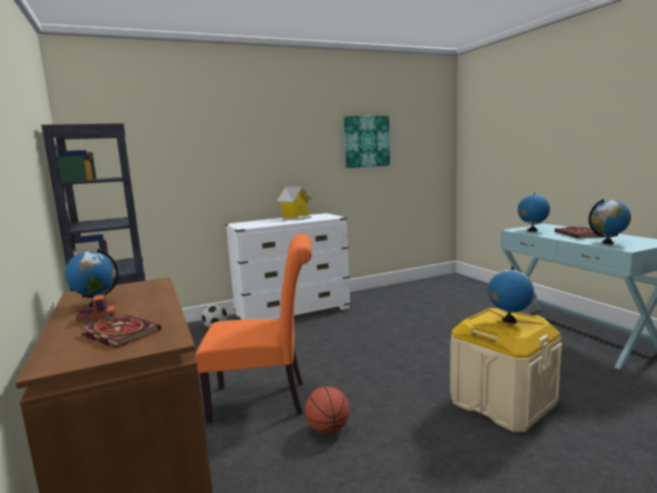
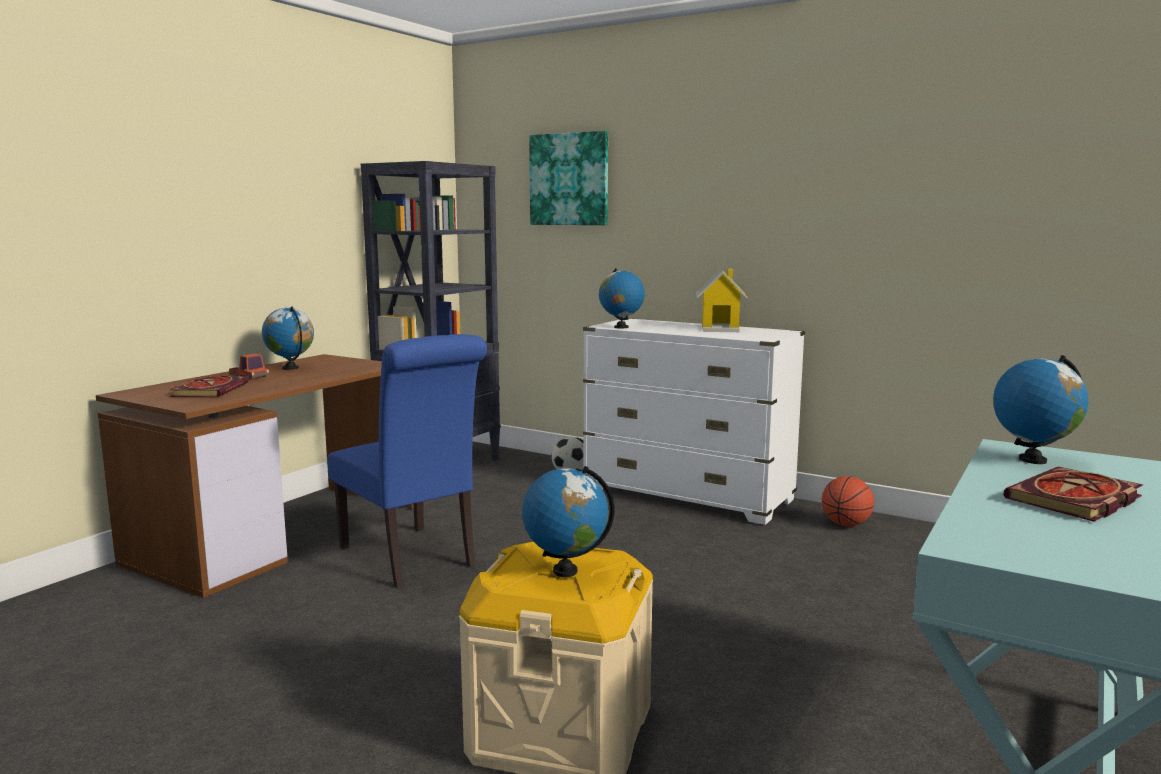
camera: 55 degrees right, 0 degrees up
orange chair [195,234,312,423] -> blue chair [327,334,487,588]
basketball [305,386,350,434] -> basketball moved to [822,476,874,526]
picture [344,116,390,168] -> picture moved to [529,131,608,225]
globe [589,199,631,244] -> globe moved to [599,268,645,329]

